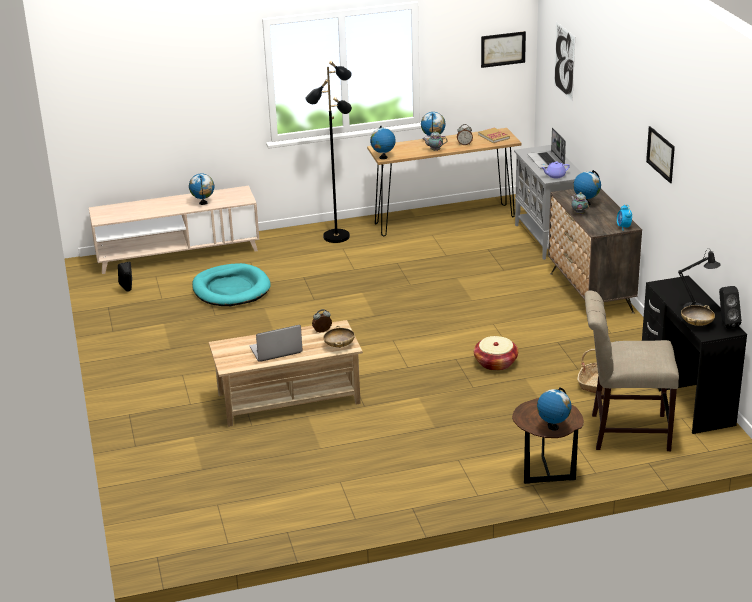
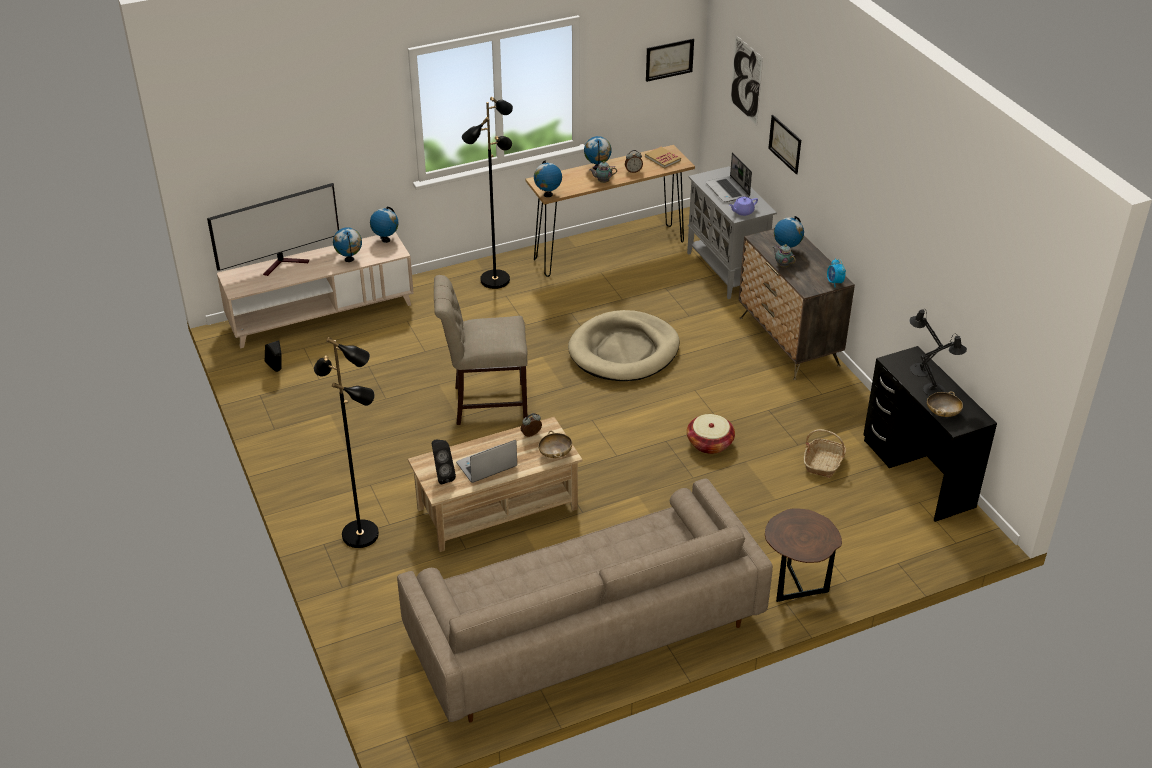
camera: 10 degrees left, 10 degrees up
turquoise dog bed [192,263,271,306] -> none
globe [537,387,571,431] -> globe moved to [370,206,398,243]
beige chair [585,291,679,451] -> beige chair moved to [434,275,527,425]
picture [646,126,675,183] -> picture moved to [768,115,801,174]
black speaker [719,286,742,329] -> black speaker moved to [431,439,456,484]
none -> television [207,183,339,276]
none -> black floor lamp [314,337,379,548]
none -> beige sofa [397,479,773,723]
none -> beige dog bed [568,310,680,381]
none -> black table lamp [909,309,943,377]

